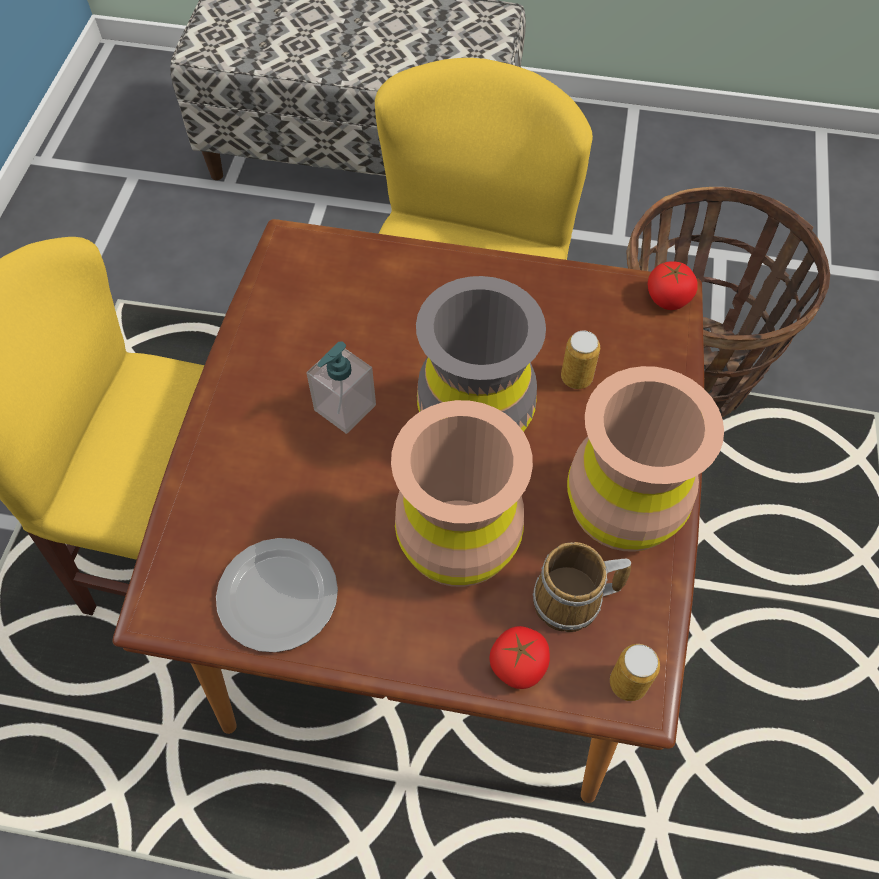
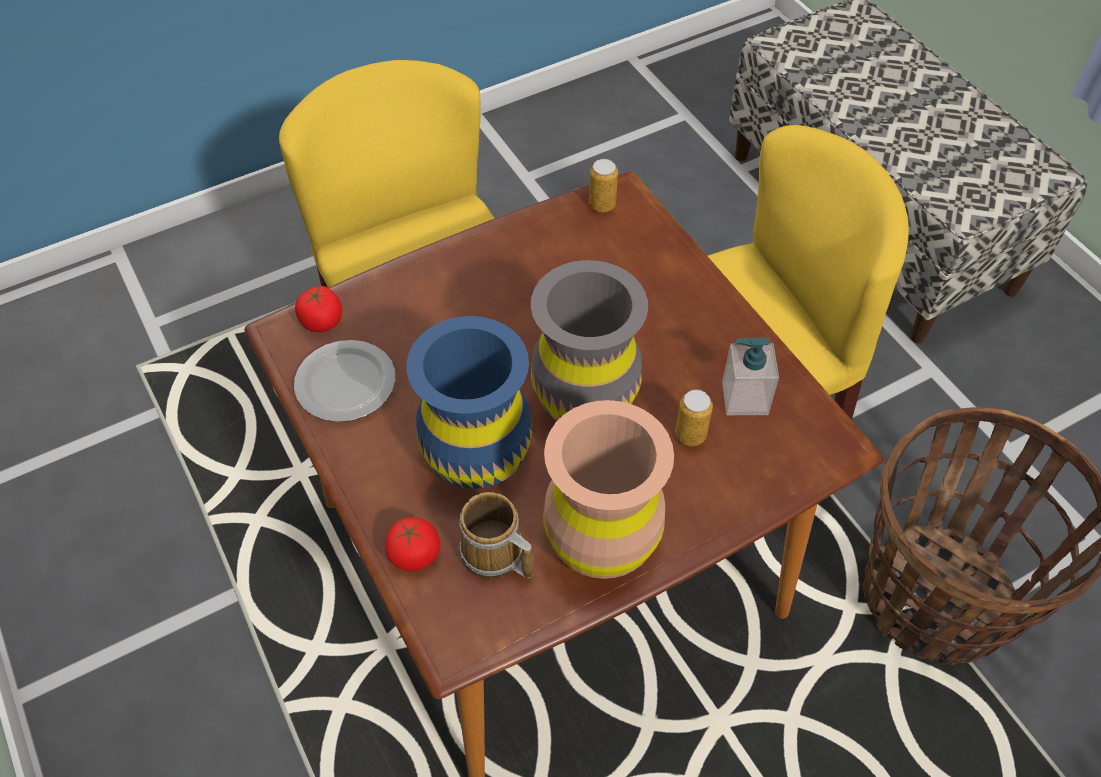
camera: 50 degrees right, 5 degrees down
soap dispenser [307,341,376,434] -> soap dispenser moved to [722,337,779,415]
brown vase [391,400,533,587] -> blue vase [407,316,532,489]
can [610,644,660,701] -> can moved to [589,159,618,212]
tomato [648,261,698,310] -> tomato moved to [295,286,342,333]

